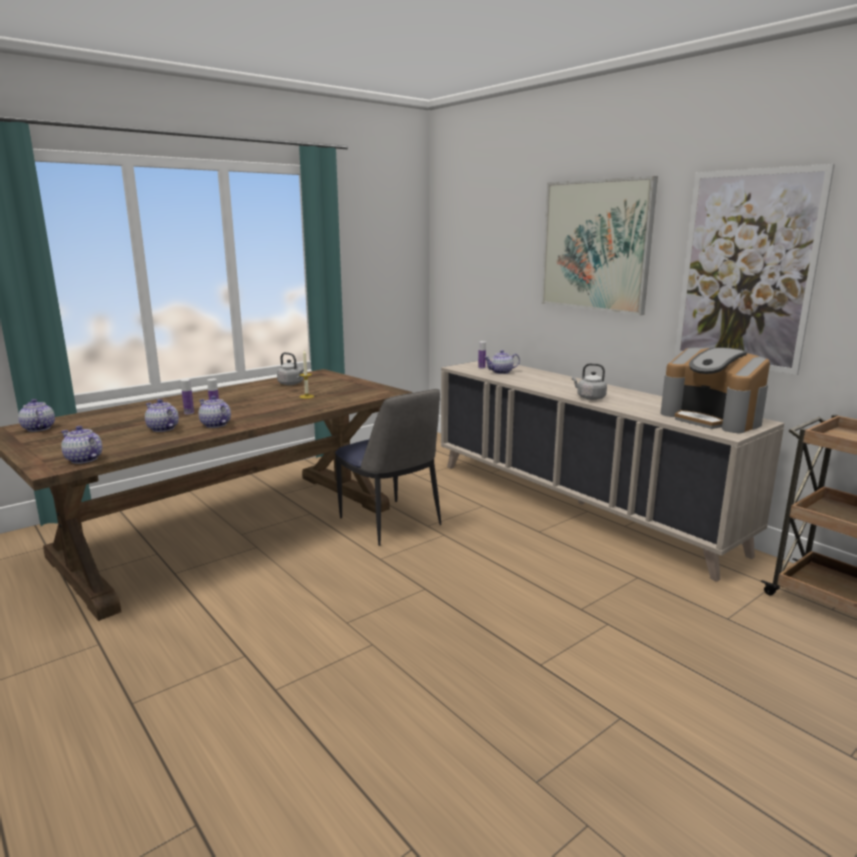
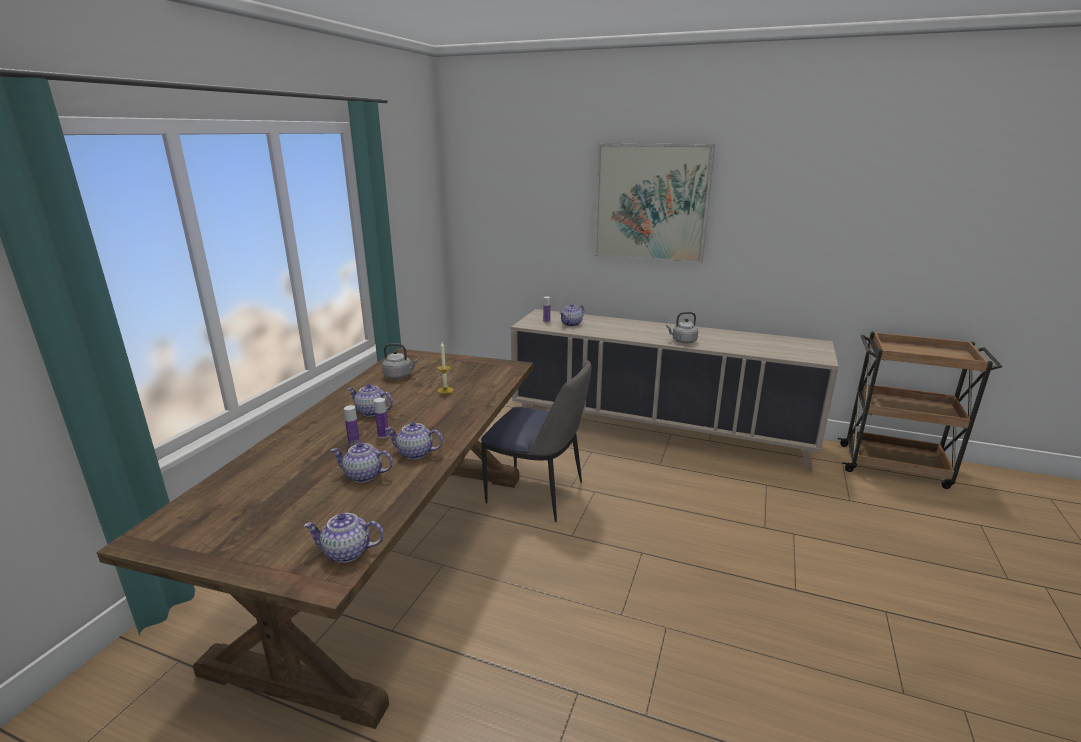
camera: 30 degrees left, 5 degrees up
teapot [18,399,55,432] -> teapot moved to [348,384,393,417]
coffee machine [661,347,770,433] -> none
picture [675,164,835,375] -> none

